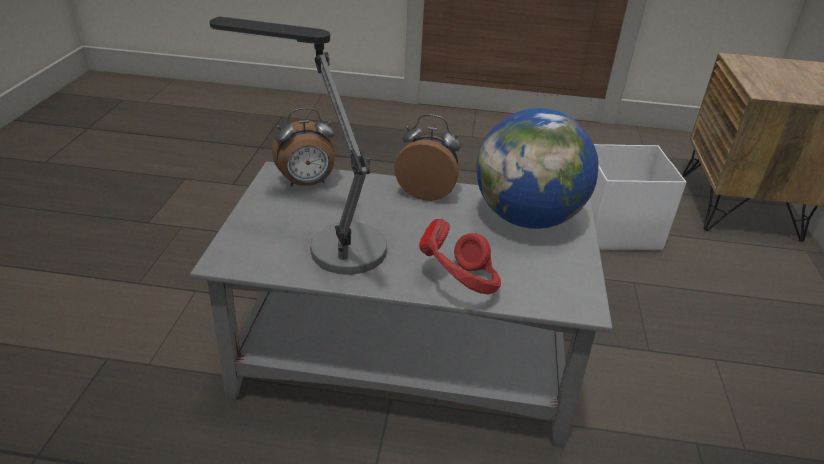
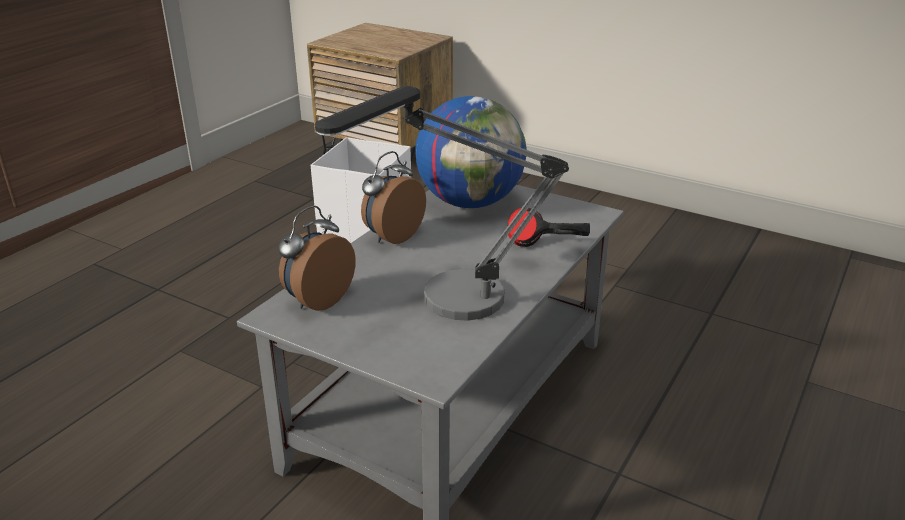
camera: 65 degrees left, 5 degrees down
alarm clock [272,108,335,187] -> alarm clock turned 150 degrees counterclockwise [278,205,356,311]
red headphones [419,219,501,295] -> black headphones [507,208,590,247]

